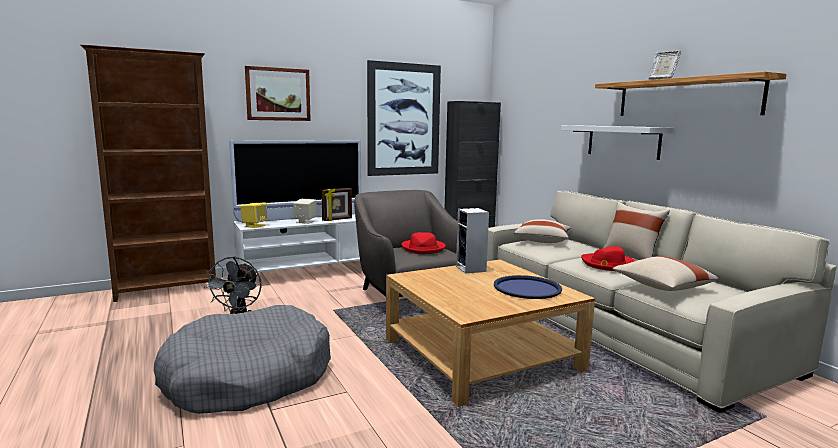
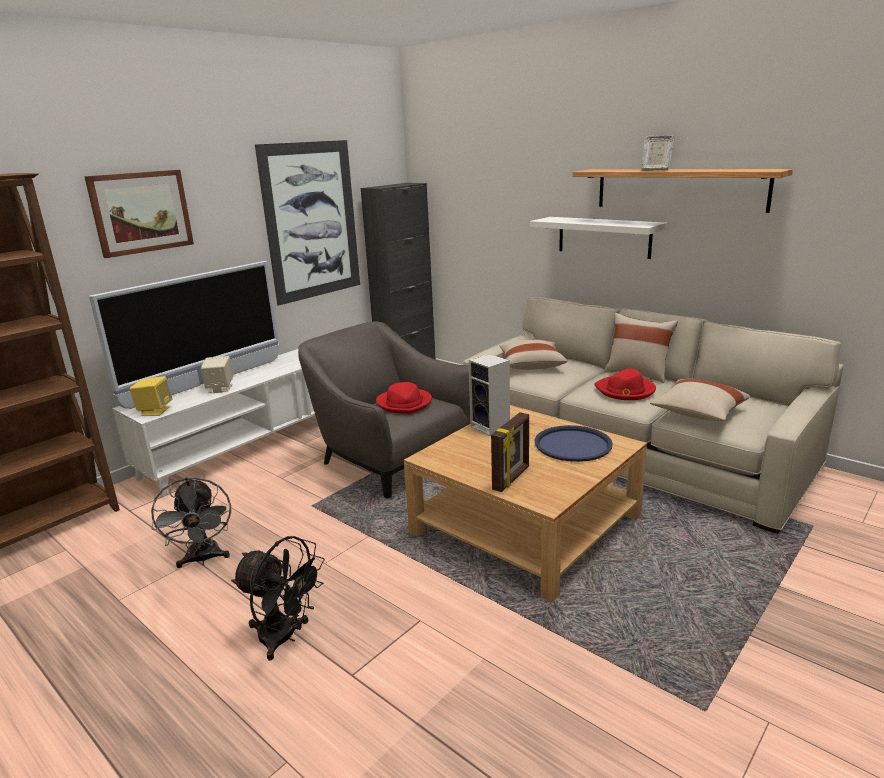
camera: 20 degrees left, 10 degrees up
grey dog bed [154,305,331,414] -> black fan [231,536,325,661]
picture frame [321,188,352,221] -> picture frame moved to [491,412,529,492]

